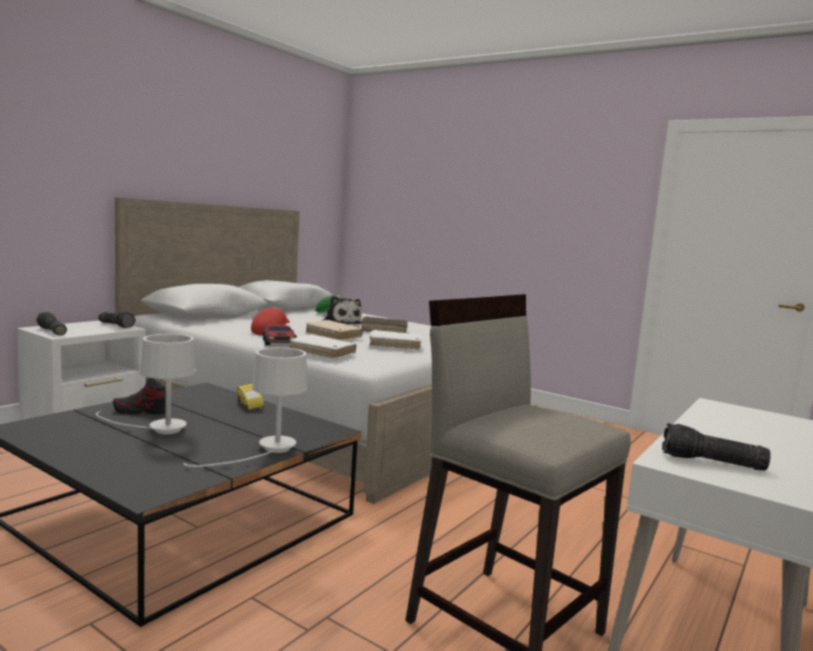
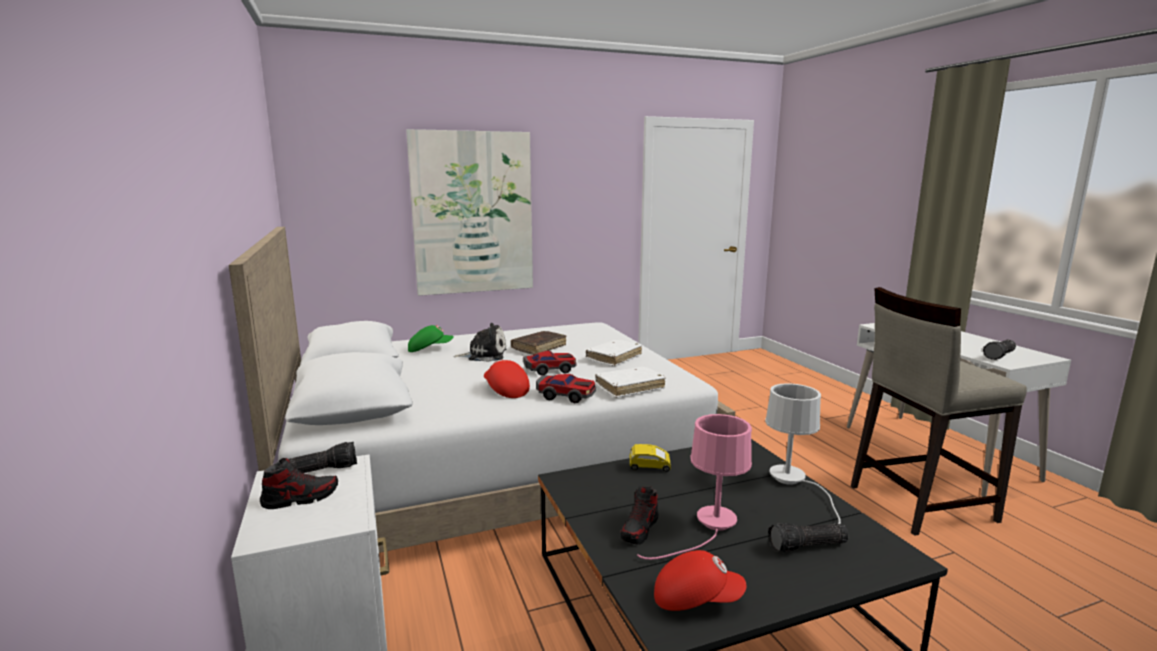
camera: 55 degrees left, 5 degrees up
flashlight [37,312,67,335] -> flashlight moved to [768,523,849,552]
white table lamp [96,334,196,434] -> pink table lamp [637,414,752,560]
beige book [306,320,363,341] -> toy car [523,351,576,376]
none -> shoe [260,458,338,509]
none -> picture [406,129,533,296]
none -> red cap [654,550,747,611]

